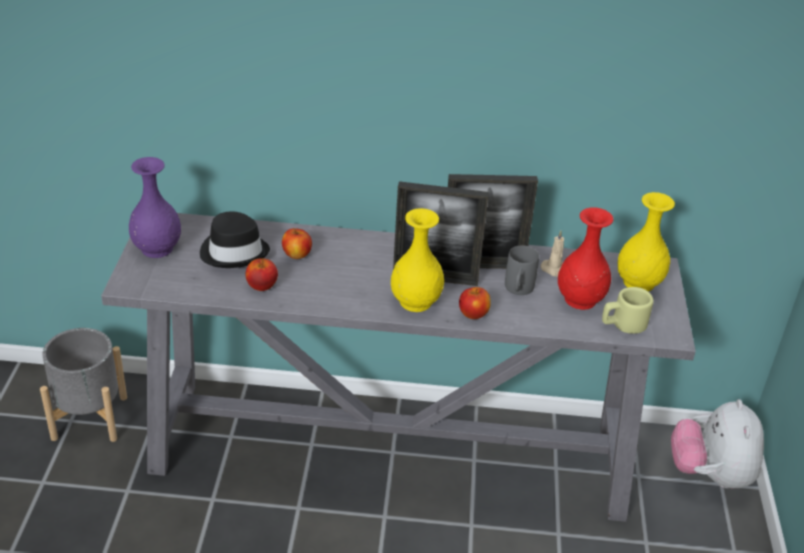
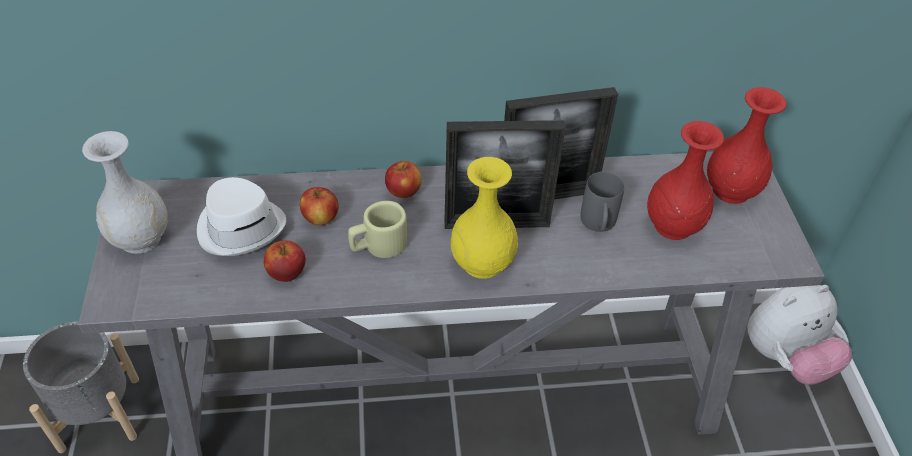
camera: 10 degrees left, 10 degrees up
purple vase [129,157,181,258] -> white vase [82,131,168,254]
black hat [200,211,270,268] -> white hat [197,177,286,256]
apple [459,287,491,319] -> apple moved to [385,161,421,198]
beige candle [541,231,564,277] -> none
beige mug [602,287,653,334] -> beige mug moved to [348,201,407,258]
yellow vase [618,192,675,292] -> red vase [707,87,787,204]
plush toy [671,399,764,488] -> plush toy turned 105 degrees counterclockwise [748,285,852,385]

